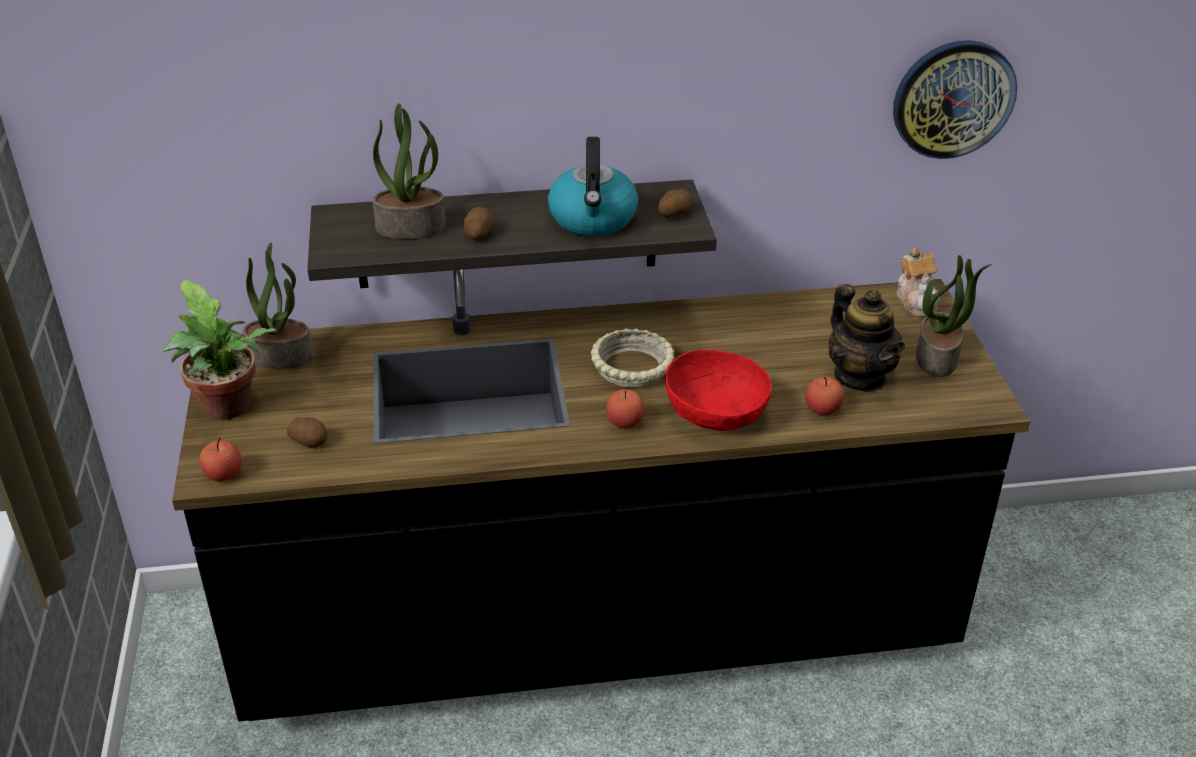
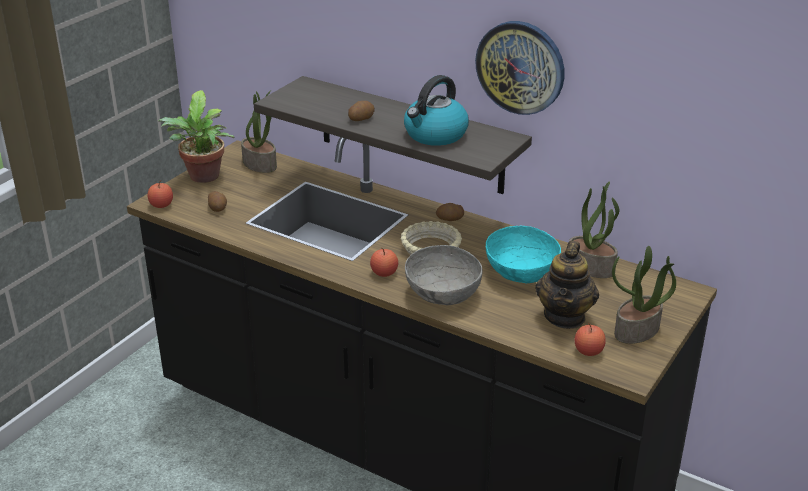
camera: 40 degrees right, 5 degrees down
potted plant [372,103,446,239] -> potted plant moved to [569,182,619,278]
potato [658,189,692,217] -> potato moved to [436,203,464,221]
red bowl [665,350,772,431] -> grey bowl [405,245,483,305]
apple [805,377,844,415] -> apple moved to [575,323,606,356]
wall clock [893,40,1017,159] -> wall clock moved to [475,21,565,115]
teapot [896,247,940,317] -> none
none -> turquoise bowl [486,226,561,283]

